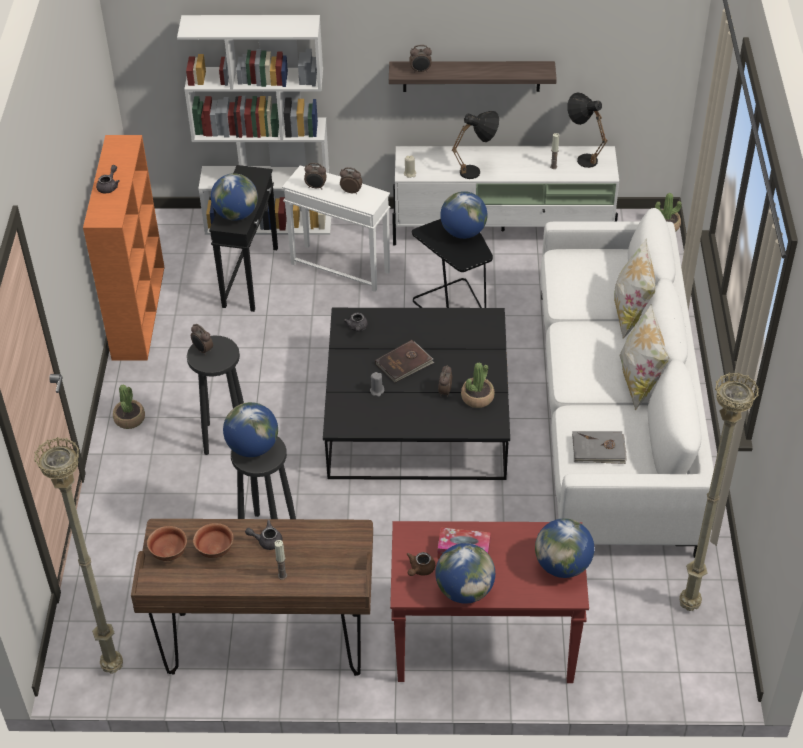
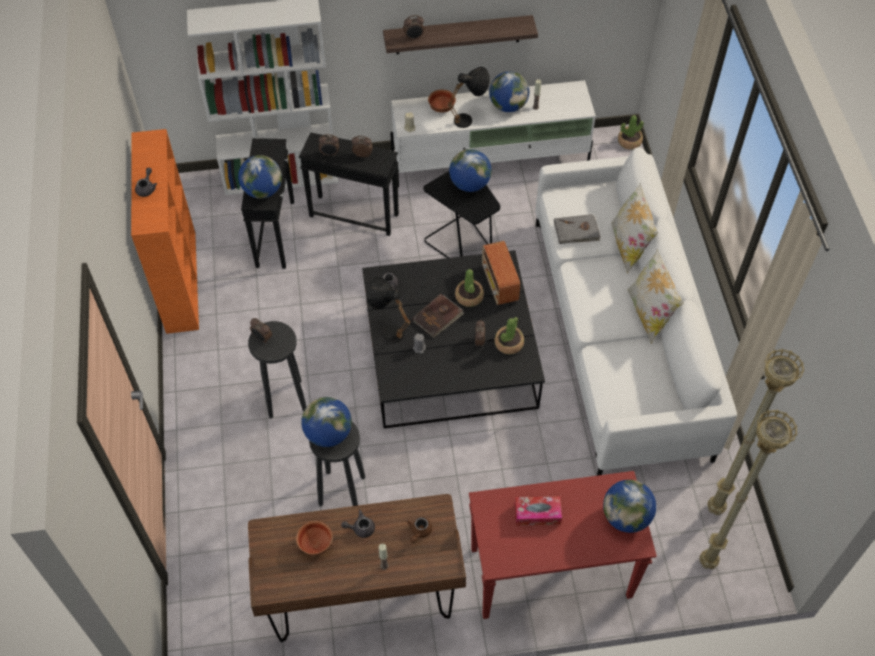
camera: 10 degrees left, 10 degrees up
beige floor lamp [34,437,123,674] -> beige floor lamp moved to [699,409,798,569]
potted plant [113,385,145,429] -> potted plant moved to [455,269,484,307]
bowl [147,526,187,561] -> bowl moved to [428,90,456,113]
white side table [282,166,390,292] -> black side table [299,133,399,236]
brown teapot [406,552,435,576] -> brown teapot moved to [406,517,432,543]
globe [435,543,495,604] -> globe moved to [489,71,529,112]
black table lamp [567,92,608,168] -> black table lamp moved to [366,277,411,343]
grey book [572,431,627,464] -> grey book moved to [554,214,601,244]
none -> radio [482,241,520,305]

